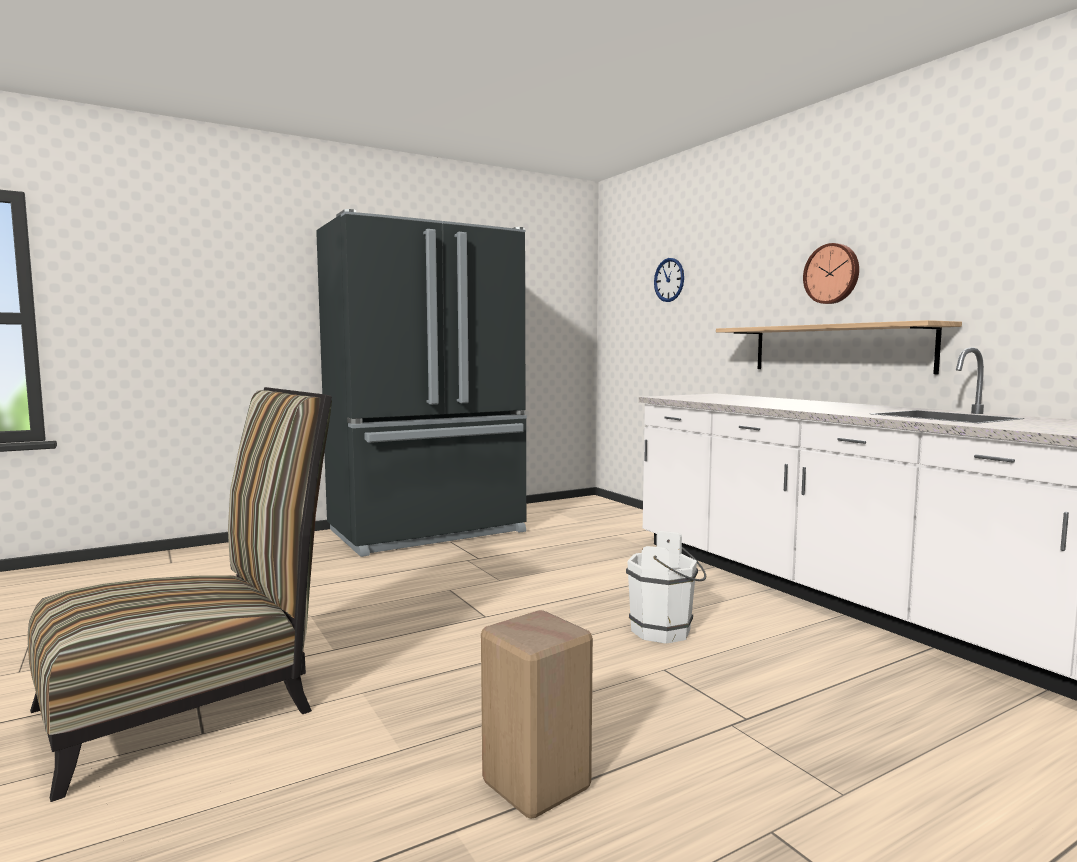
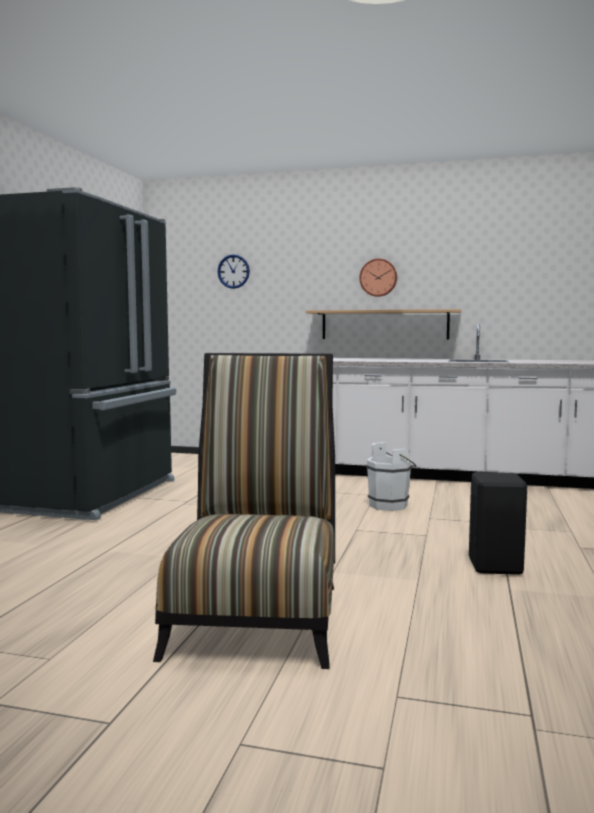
camera: 45 degrees left, 0 degrees up
beige stool [481,610,593,818] -> black stool [469,472,527,575]

